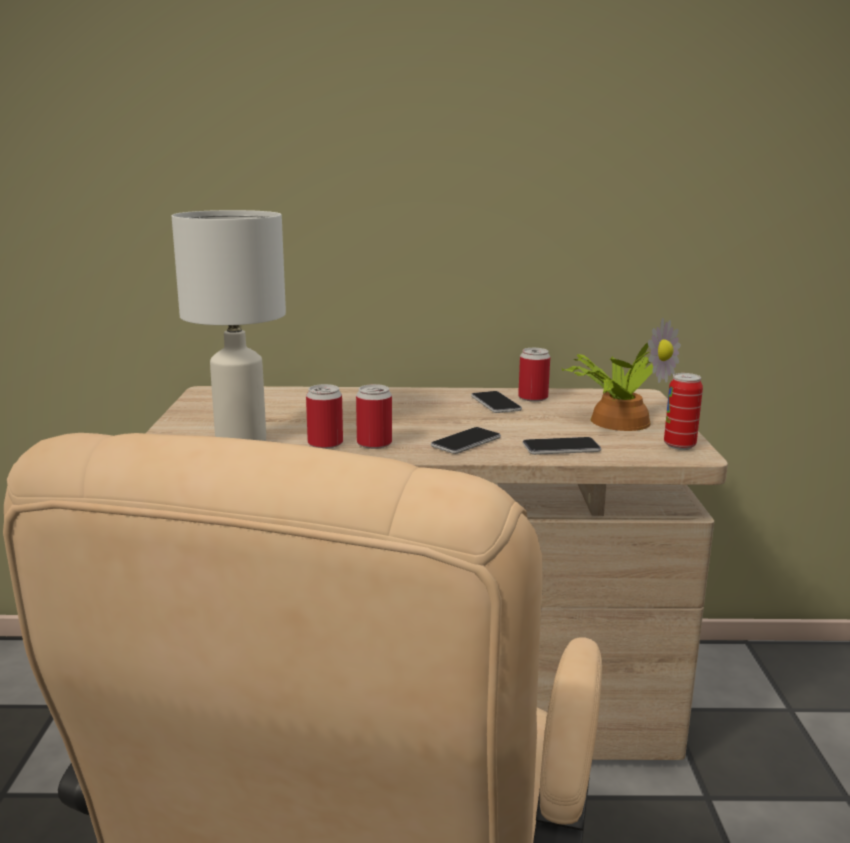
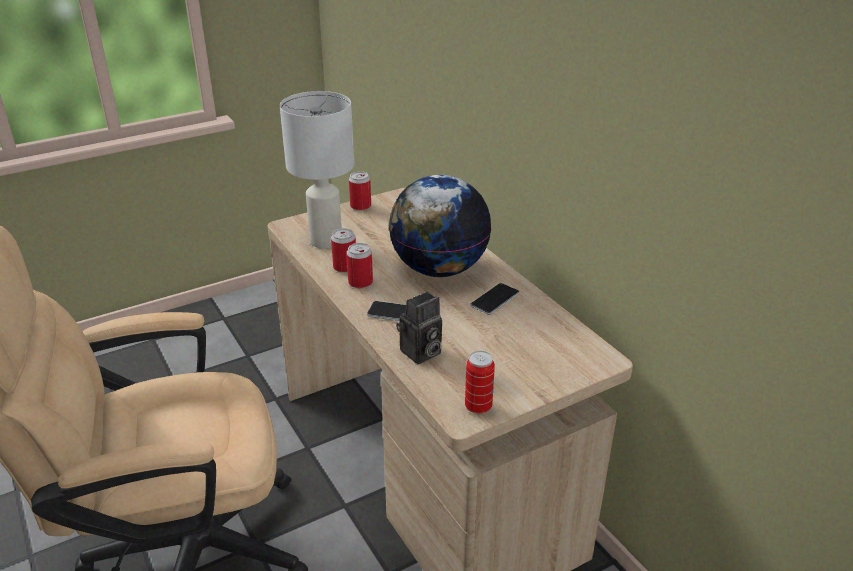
camera: 60 degrees right, 15 degrees up
can [518,348,550,402] -> can moved to [349,171,371,211]
phone [523,437,601,455] -> camera [396,291,442,364]
potted plant [562,318,681,431] -> none
none -> globe [389,175,492,277]

